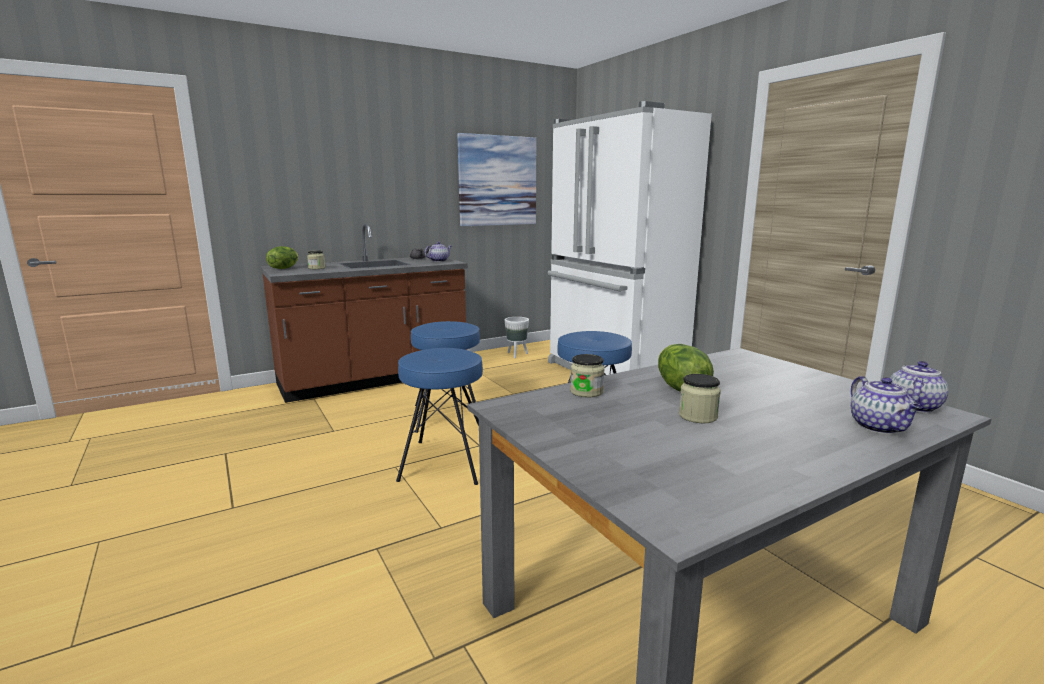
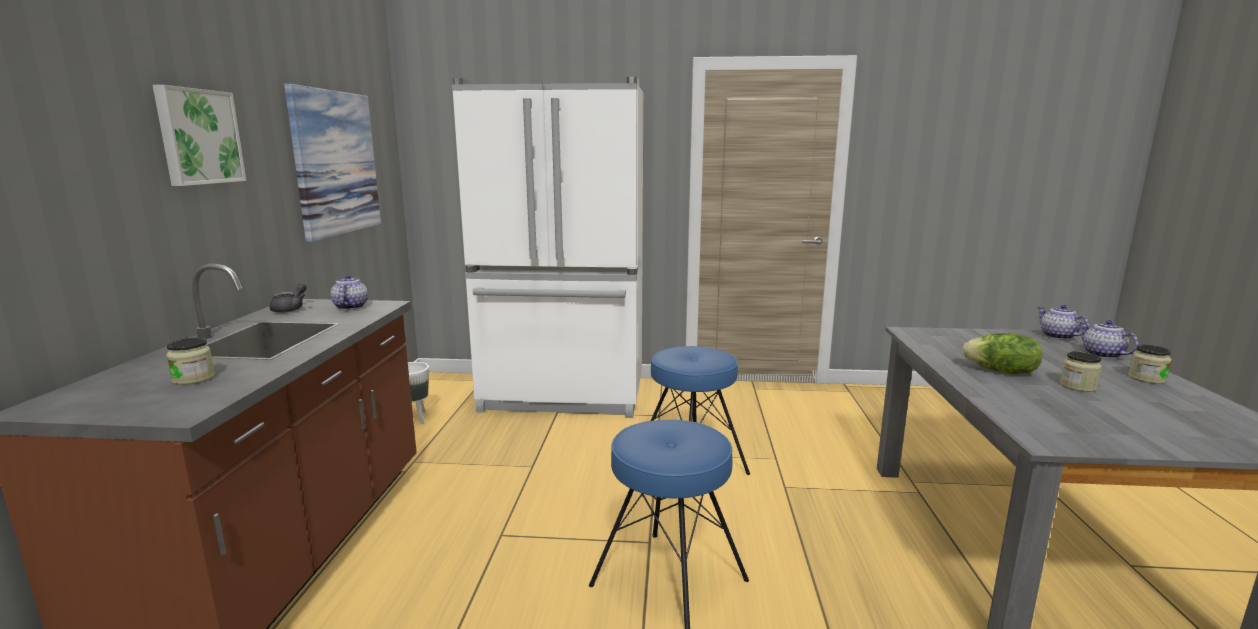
camera: 55 degrees left, 0 degrees up
lettuce [266,246,299,269] -> none
blue stool [411,321,480,433] -> none
jar [570,354,605,397] -> jar moved to [1128,345,1172,384]
teapot [851,376,922,434] -> teapot turned 135 degrees counterclockwise [1079,320,1139,358]
none -> picture [153,85,246,186]

